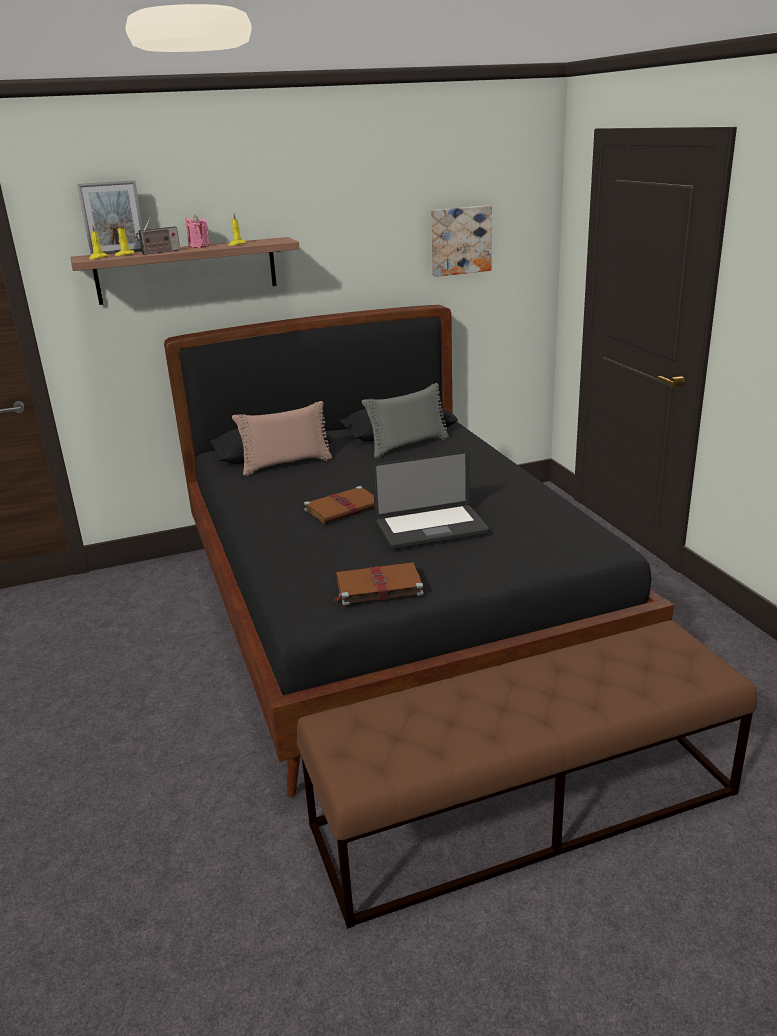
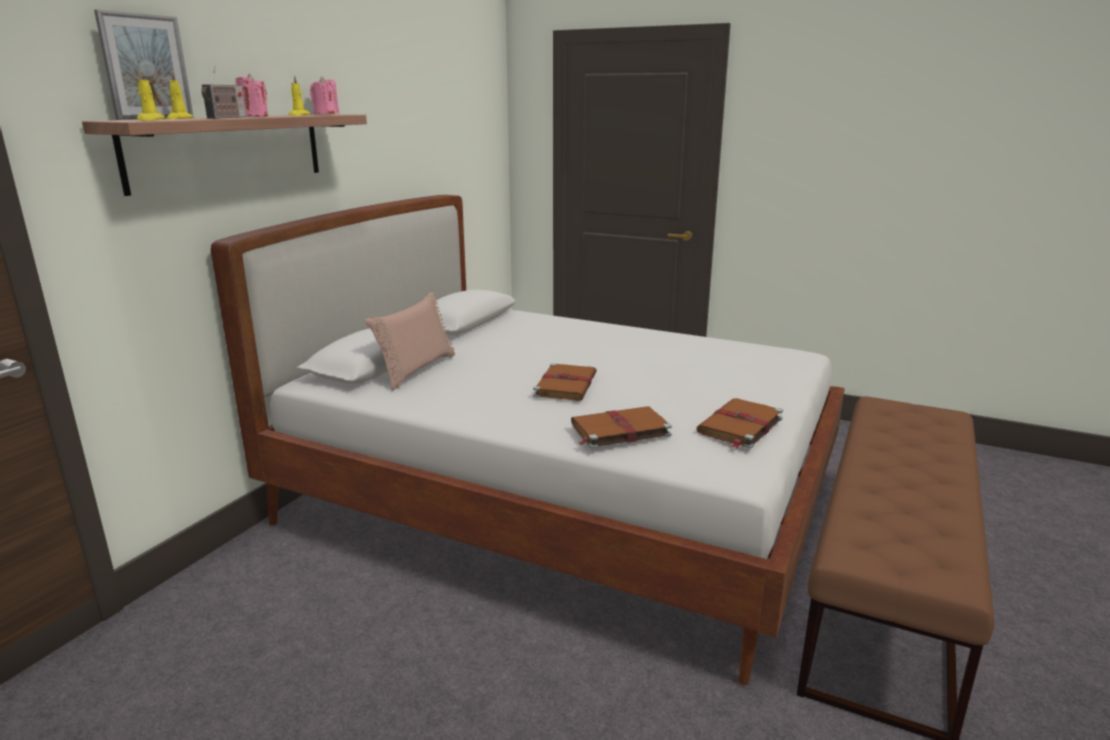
camera: 45 degrees left, 5 degrees down
black bed [164,305,674,797] -> white bed [211,195,845,685]
grey pillow [362,383,449,458] -> none
laptop [372,450,490,549] -> none
picture [431,205,492,277] -> none
none -> pink candle [310,76,339,114]
none -> brown book [571,406,672,449]

